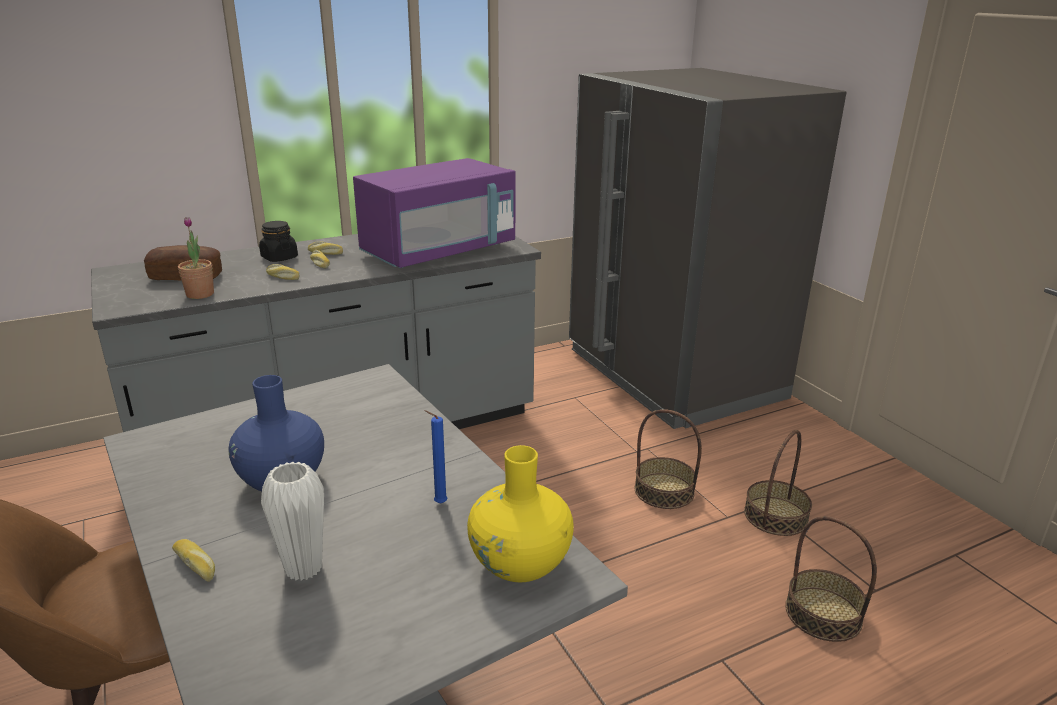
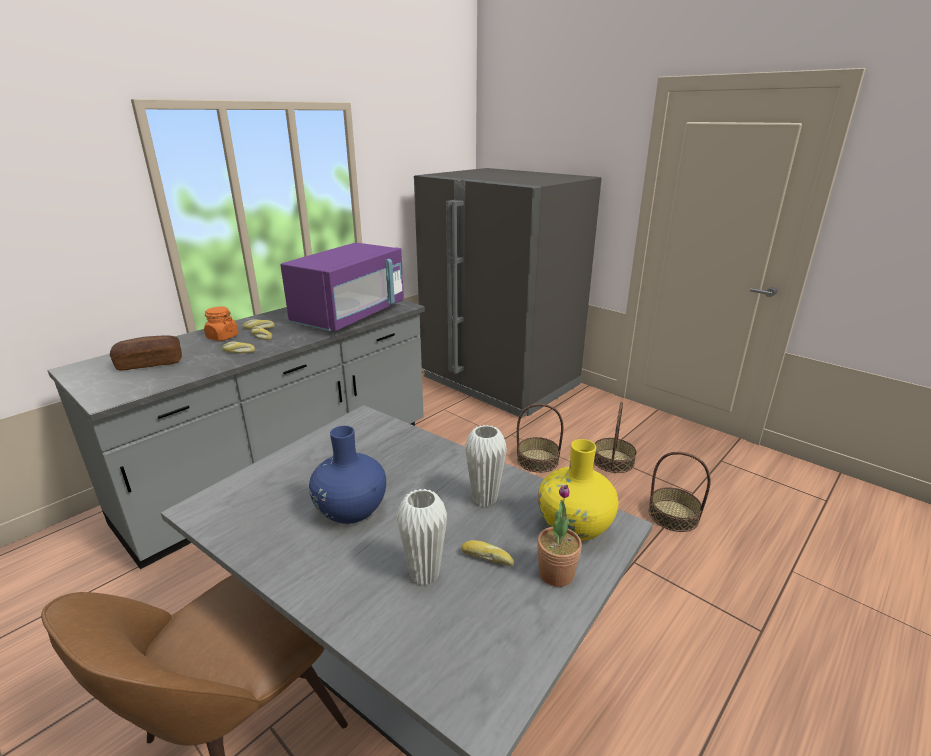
camera: 20 degrees left, 0 degrees up
bread [172,539,215,582] -> bread moved to [461,540,514,566]
potted plant [178,217,214,299] -> potted plant moved to [537,485,582,587]
black jar [259,221,298,262] -> orange jar [204,306,238,341]
blue candle [424,410,448,504] -> white vase [465,425,507,507]

